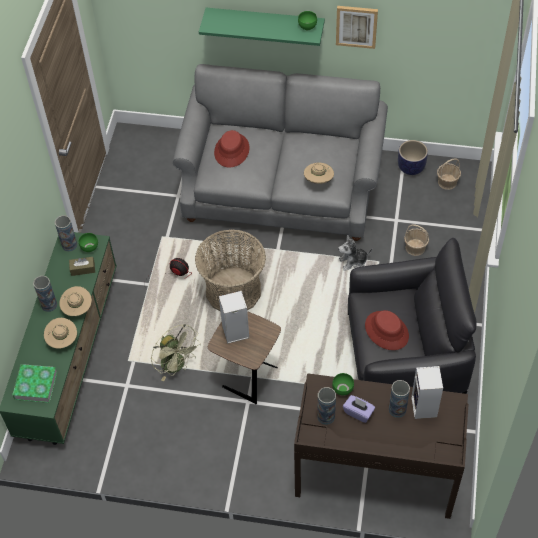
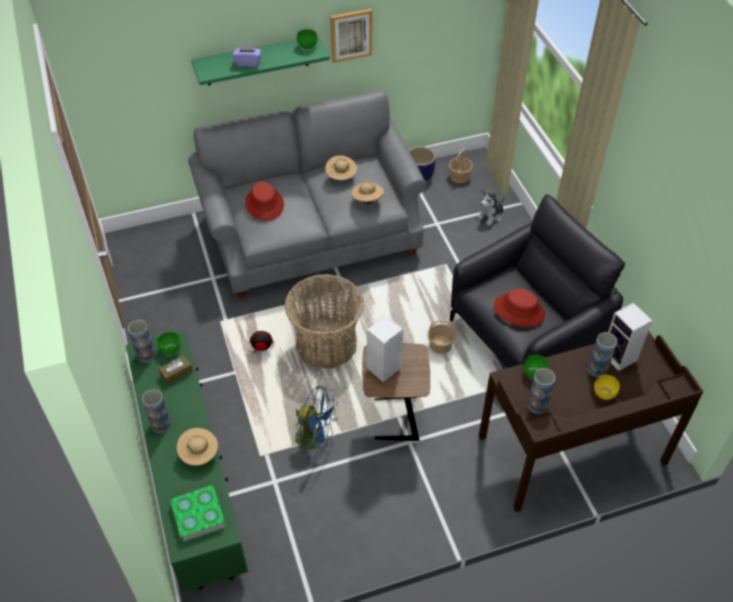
camera: 30 degrees left, 5 degrees down
beige hat [59,286,92,316] -> beige hat moved to [325,155,357,180]
green fan [151,324,201,381] -> blue fan [291,386,338,460]
plush toy [338,235,372,271] -> plush toy moved to [477,189,505,226]
purple tissue box [343,395,375,423] -> purple tissue box moved to [232,43,262,67]
basket [404,224,429,256] -> basket moved to [428,320,456,354]
none -> yellow bowl [594,375,620,400]

